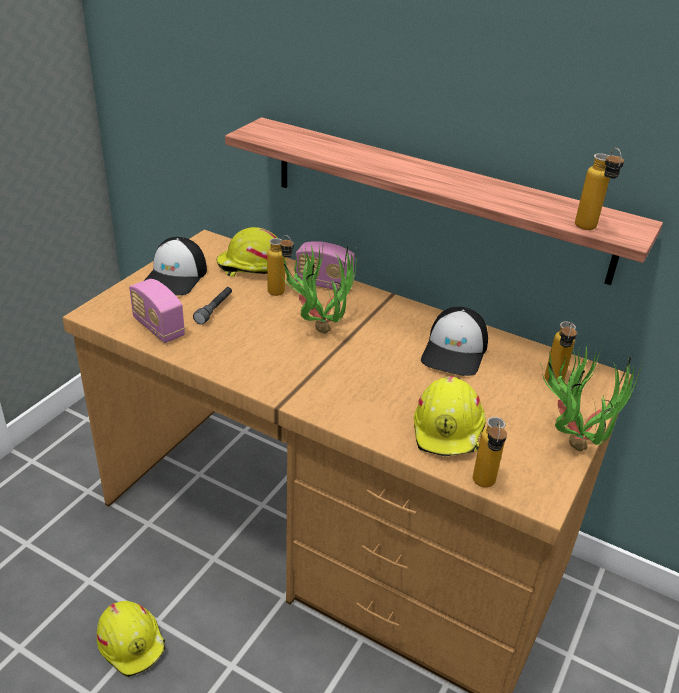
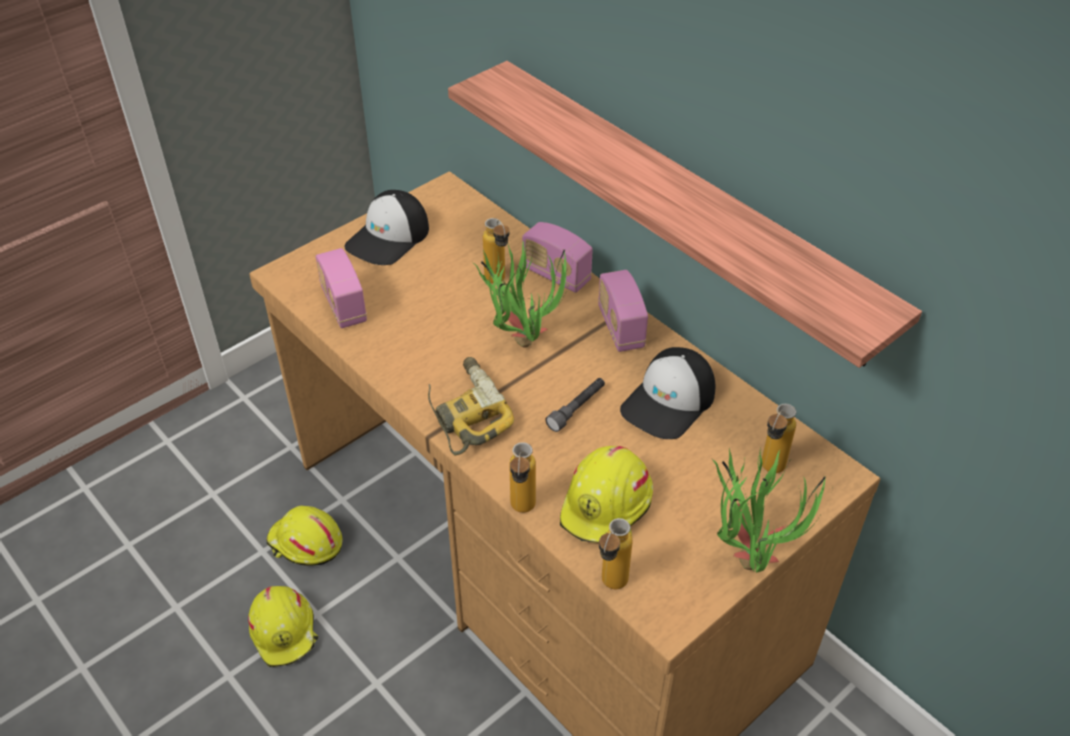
camera: 20 degrees right, 10 degrees up
grey flashlight [193,287,232,325] -> grey flashlight moved to [545,378,605,432]
yellow hard hat [216,227,286,277] -> yellow hard hat moved to [266,506,342,566]
bottle [575,148,624,230] -> bottle moved to [509,442,536,513]
none -> power drill [428,357,514,455]
none -> radio [598,270,648,352]

